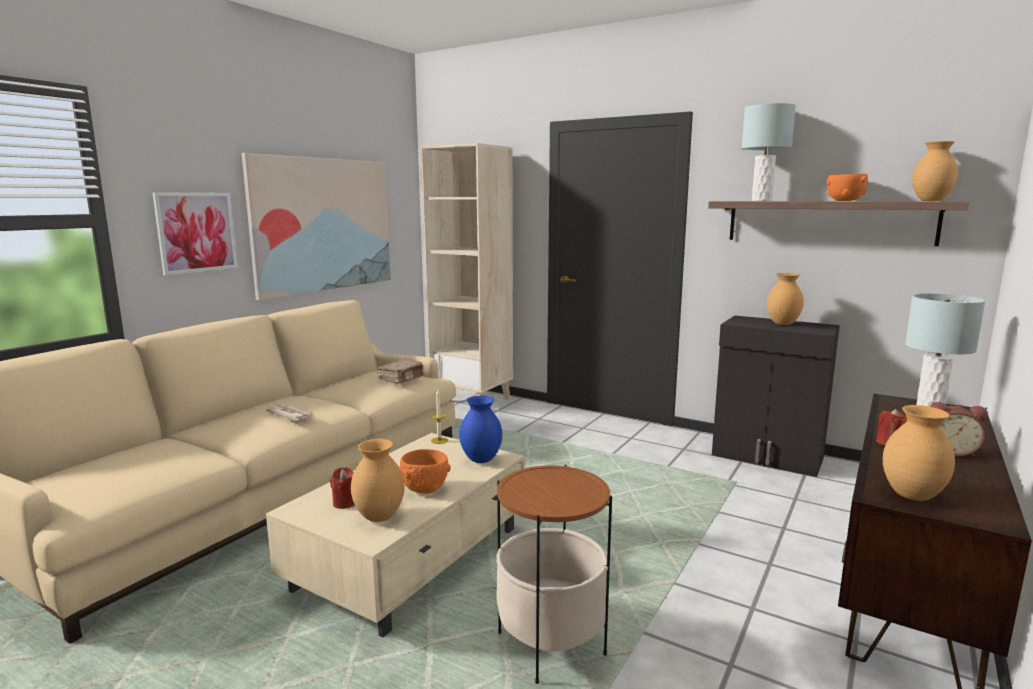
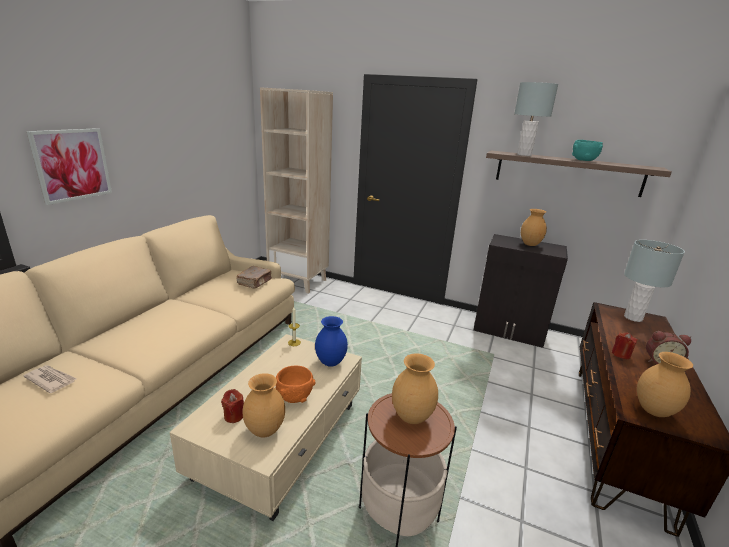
camera: 10 degrees left, 10 degrees up
picture [242,153,391,300] -> none
newspaper [266,404,314,421] -> newspaper moved to [23,365,77,393]
orange bowl [826,174,868,201] -> turquoise bowl [572,140,603,161]
brown vase [912,141,958,201] -> brown vase moved to [392,353,438,424]

